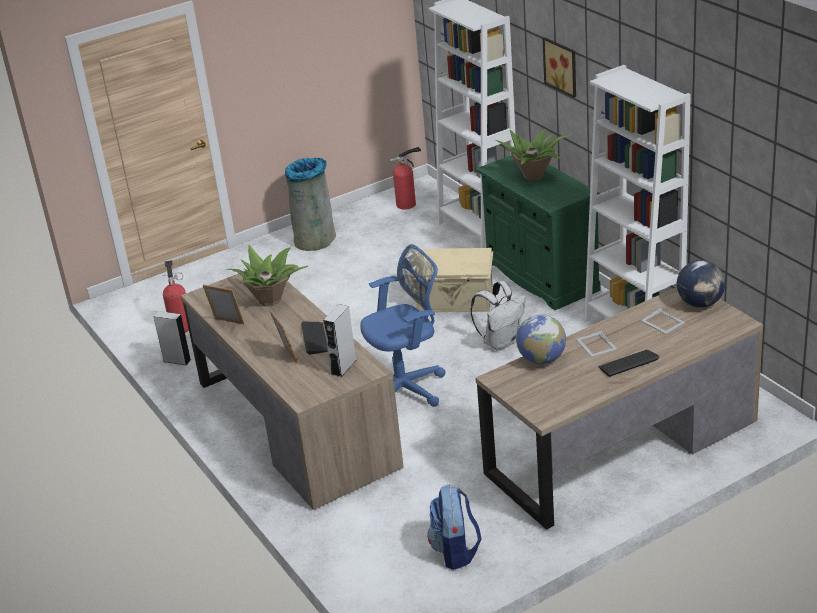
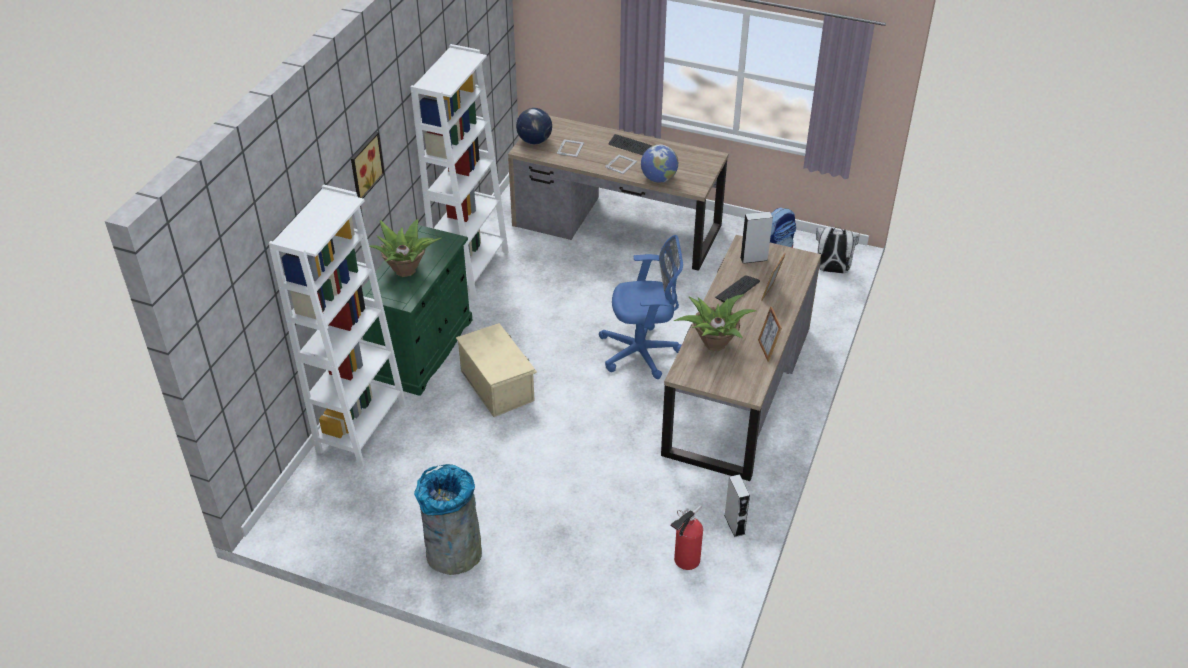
camera: 130 degrees left, 10 degrees up
blue office chair [360,244,446,407] -> blue office chair turned 150 degrees clockwise [599,235,683,379]
fire extinguisher [390,147,421,210] -> none
white backpack [470,281,526,351] -> white backpack moved to [816,227,860,274]

